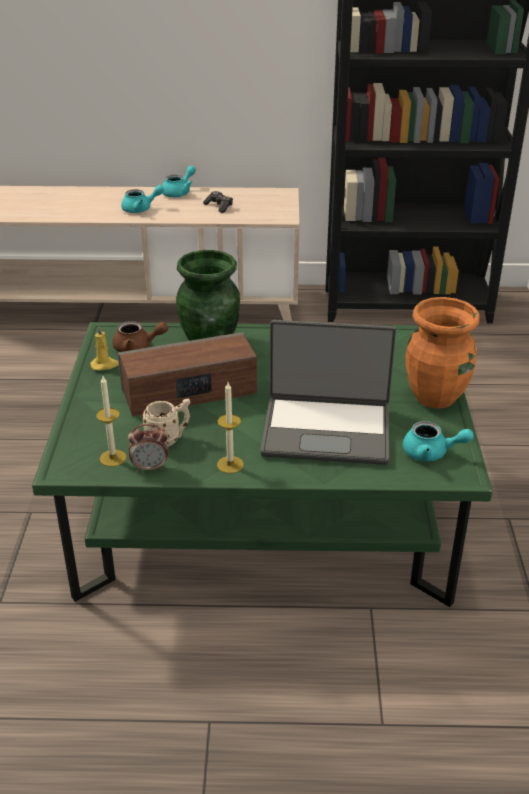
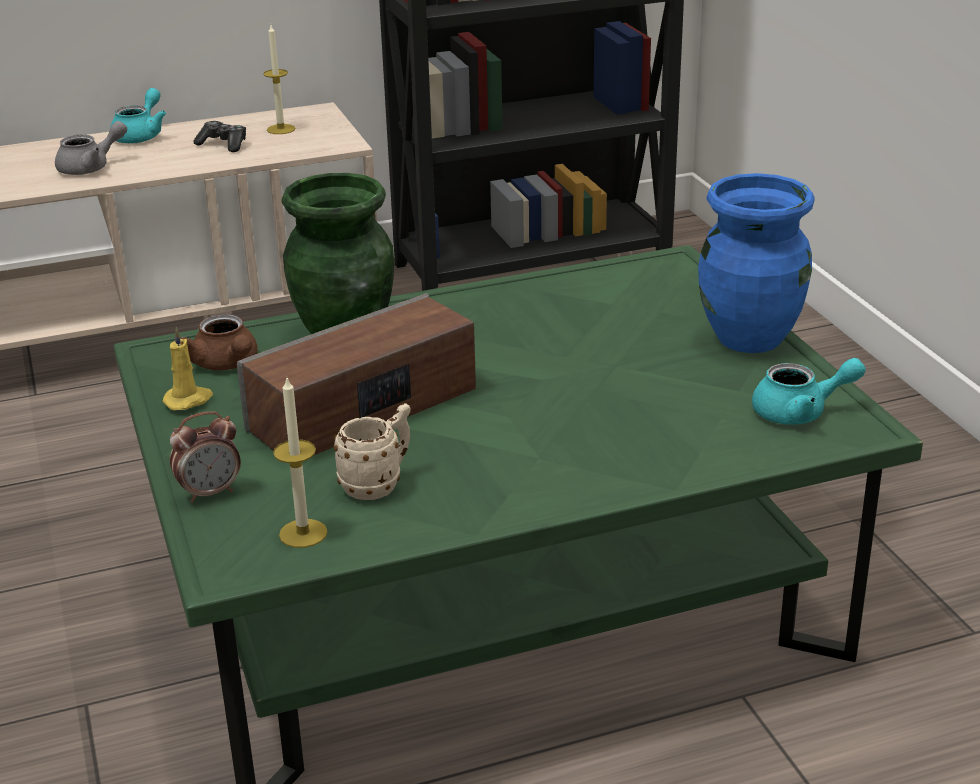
camera: 20 degrees left, 5 degrees down
brown teapot [112,321,168,352] -> brown teapot turned 75 degrees clockwise [180,315,258,371]
turquoise teapot [121,185,165,213] -> grey teapot [55,121,127,175]
alarm clock [128,424,168,472] -> alarm clock moved to [170,411,241,503]
candle [217,382,244,473] -> candle moved to [263,25,295,134]
laptop [260,320,396,465] -> none
orange vase [405,297,480,409] -> blue vase [698,173,814,353]

